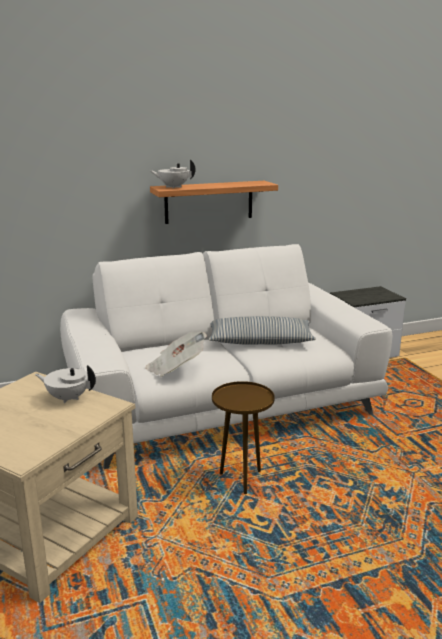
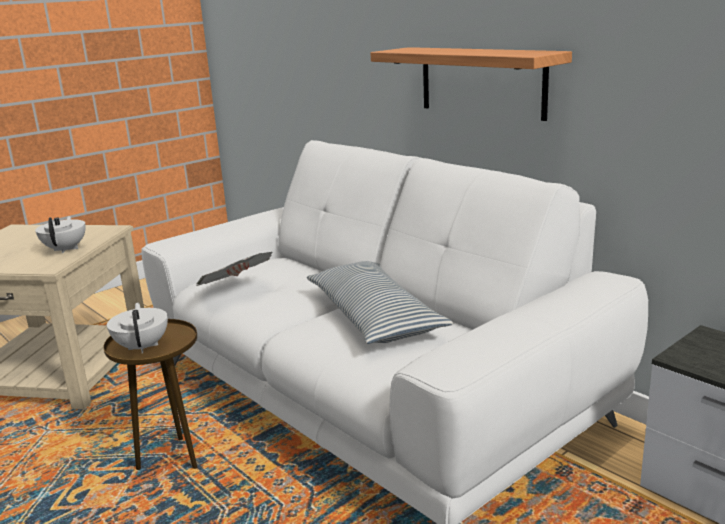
camera: 70 degrees right, 0 degrees up
white teapot [149,160,196,189] -> white teapot moved to [107,303,168,353]

